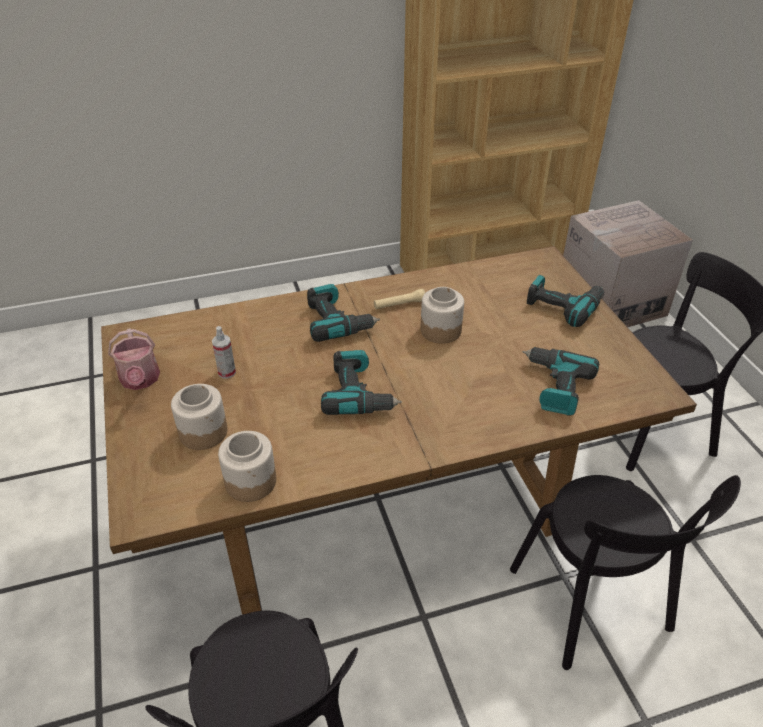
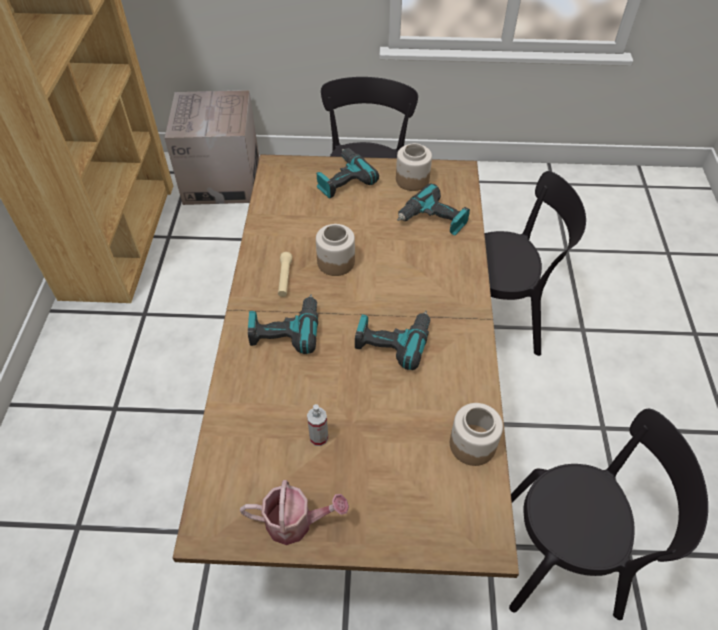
camera: 70 degrees left, 10 degrees up
jar [171,384,227,450] -> jar moved to [396,143,432,191]

